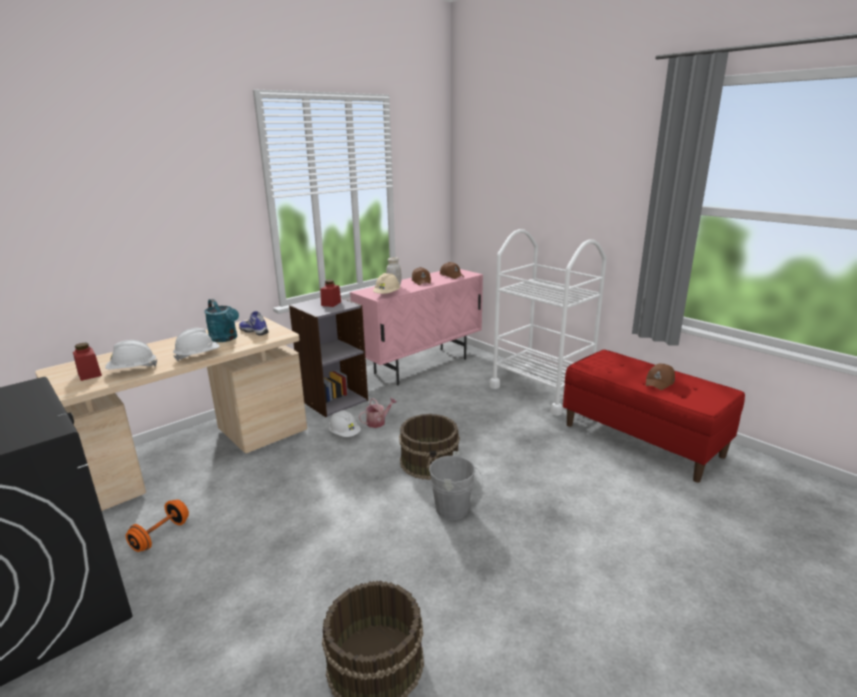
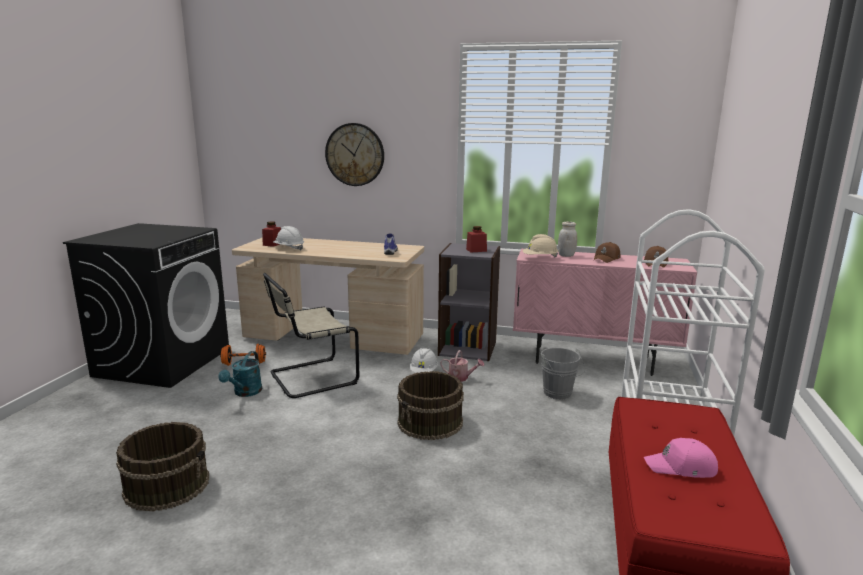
camera: 55 degrees right, 5 degrees down
white hard hat [173,328,220,361] -> none
turquoise watering can [204,299,239,342] -> turquoise watering can moved to [218,351,262,397]
grey bucket [429,451,483,520] -> grey bucket moved to [541,347,585,400]
brown cap [646,364,675,390] -> pink cap [644,438,718,478]
none -> beige chair [263,273,359,398]
none -> wall clock [325,123,384,186]

